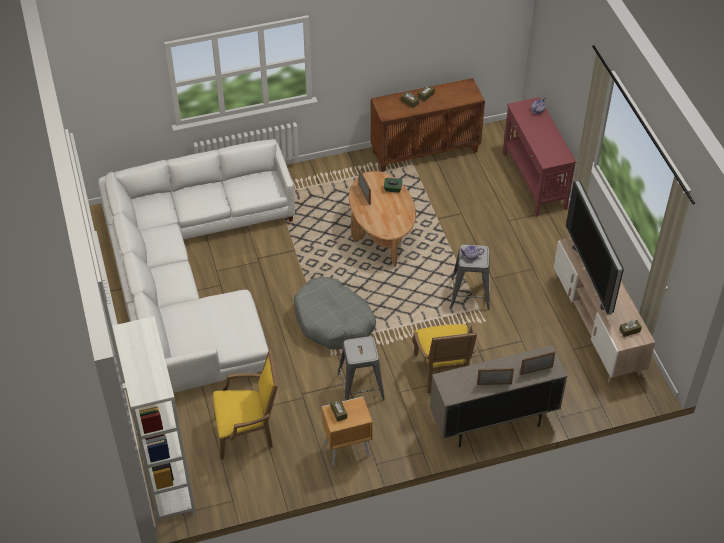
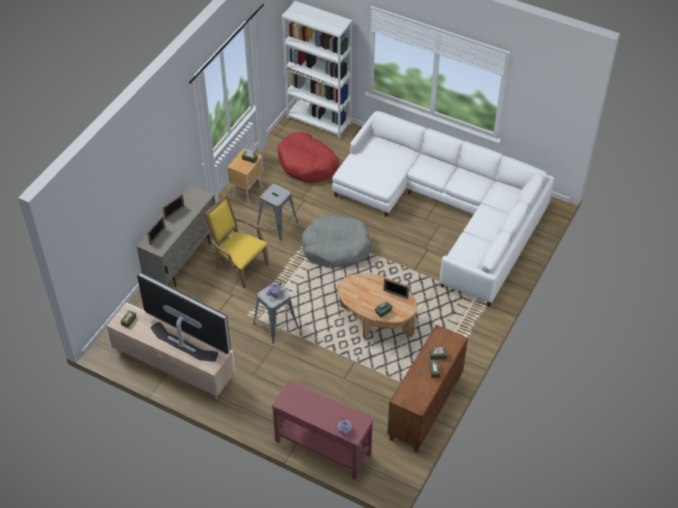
camera: 135 degrees right, 0 degrees up
yellow armchair [213,350,278,460] -> red dog bed [277,132,339,183]

